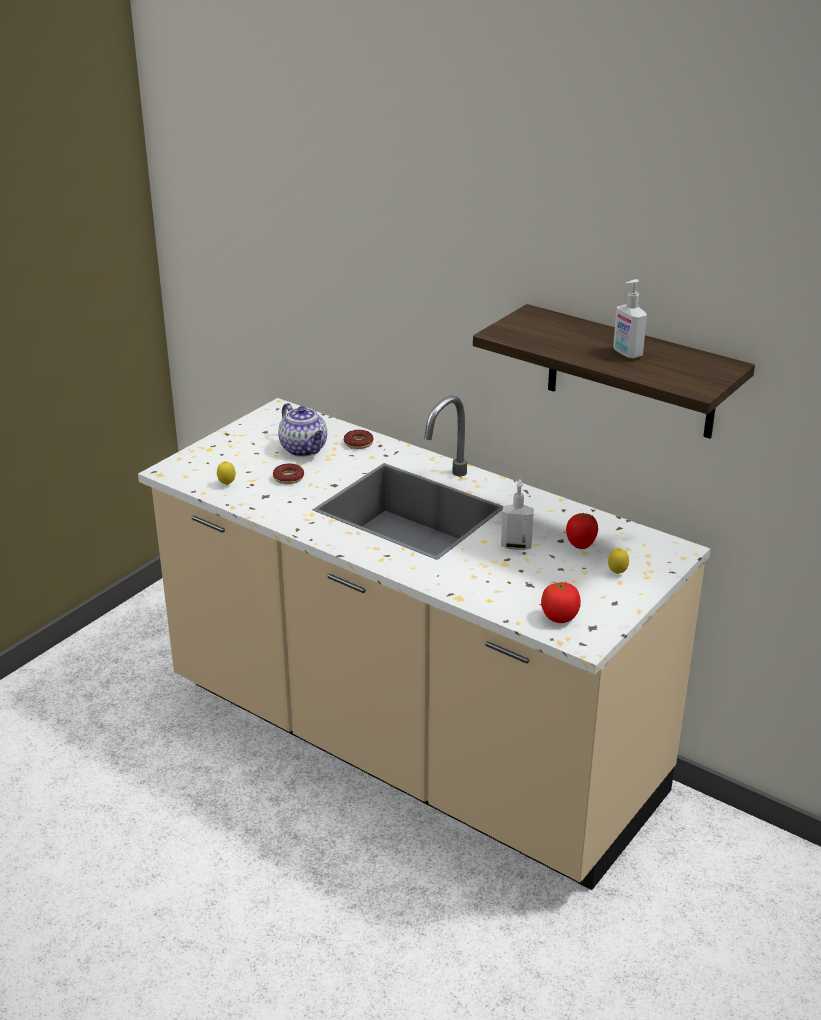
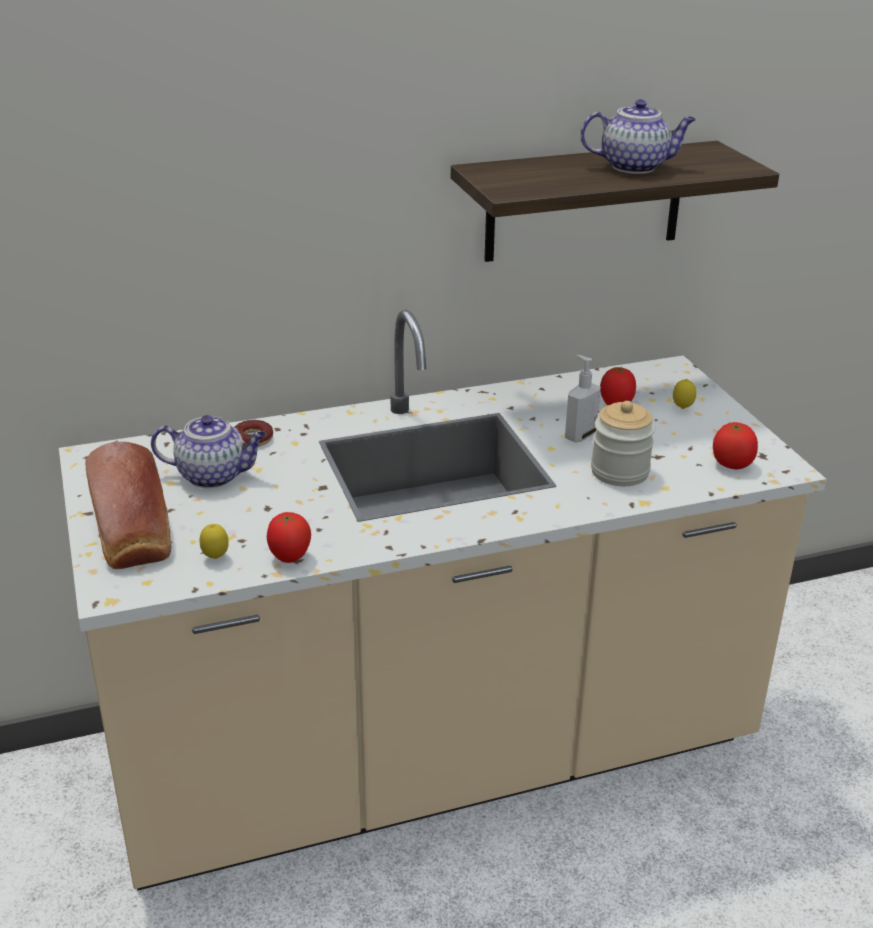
camera: 55 degrees left, 0 degrees up
donut [273,463,304,484] -> none
soap dispenser [613,279,647,359] -> teapot [580,99,696,174]
none -> bread [85,442,172,569]
none -> tomato [267,512,311,563]
none -> jar [591,401,655,486]

